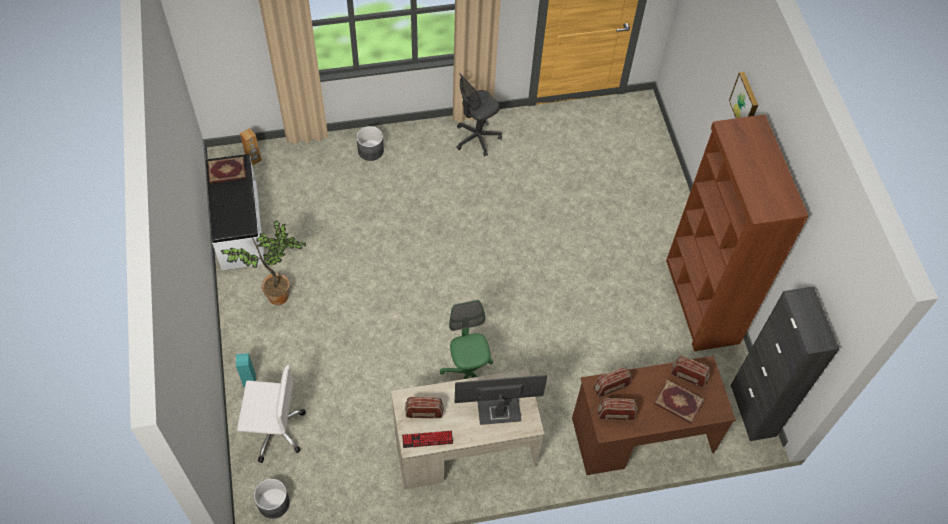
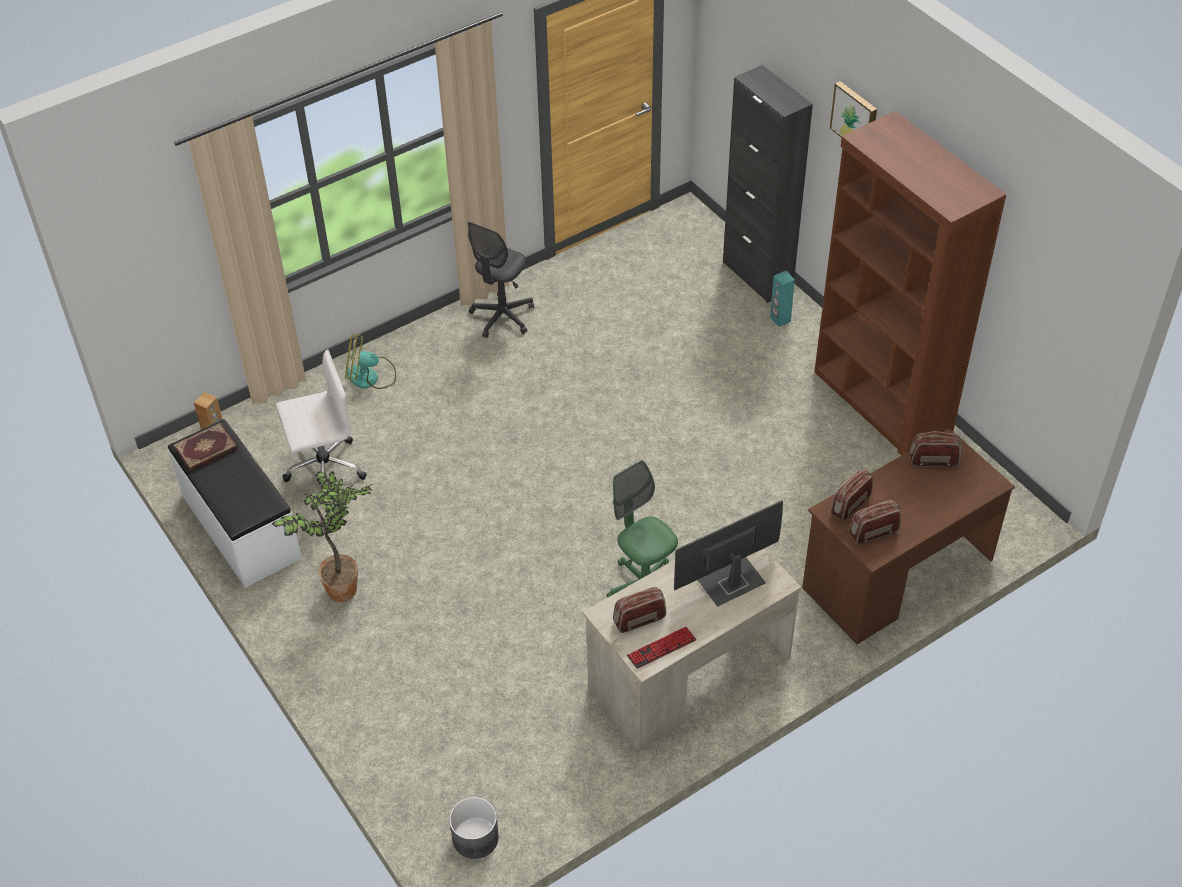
camera: 20 degrees left, 10 degrees down
turquoise speaker [236,353,256,387] -> turquoise speaker moved to [770,271,795,327]
white office chair [237,365,306,463] -> white office chair moved to [276,349,367,495]
grey planter [356,126,384,161] -> fan [345,332,396,389]
book [654,379,705,424] -> none
black cabinet [730,286,839,441] -> black cabinet moved to [723,65,813,303]

